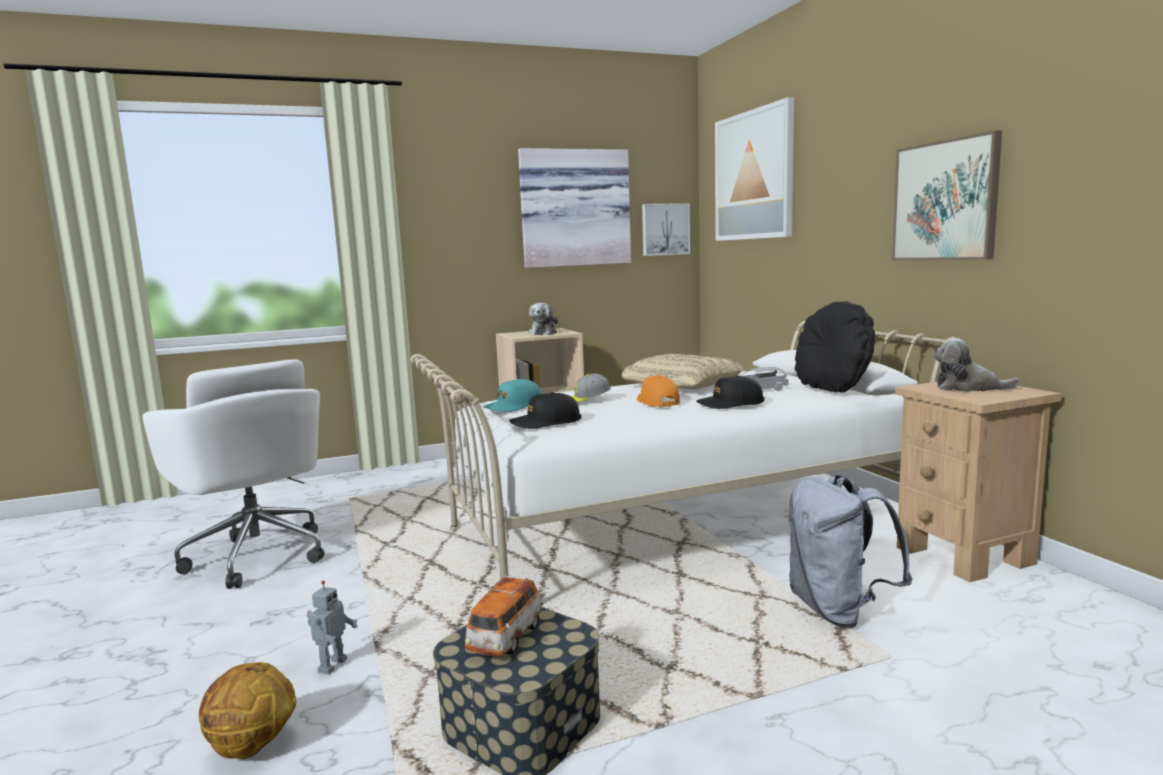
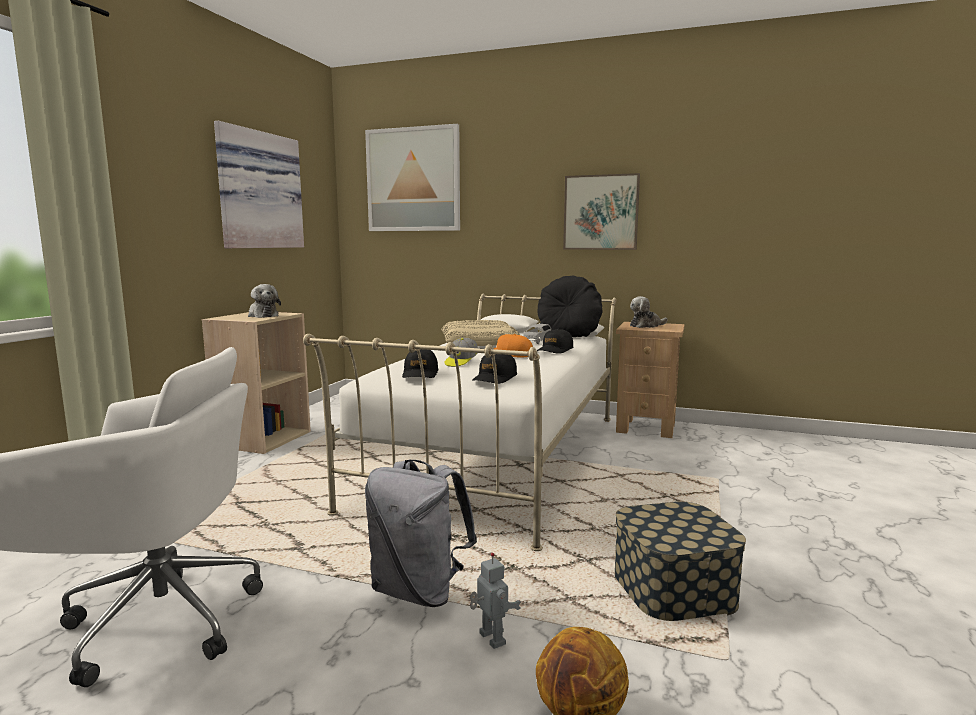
camera: 50 degrees left, 0 degrees up
toy car [464,575,542,656] -> none
turquoise cap [484,379,542,412] -> black cap [402,349,438,378]
picture [642,203,690,256] -> none
grey backpack [788,475,912,628] -> grey backpack moved to [365,459,477,607]

